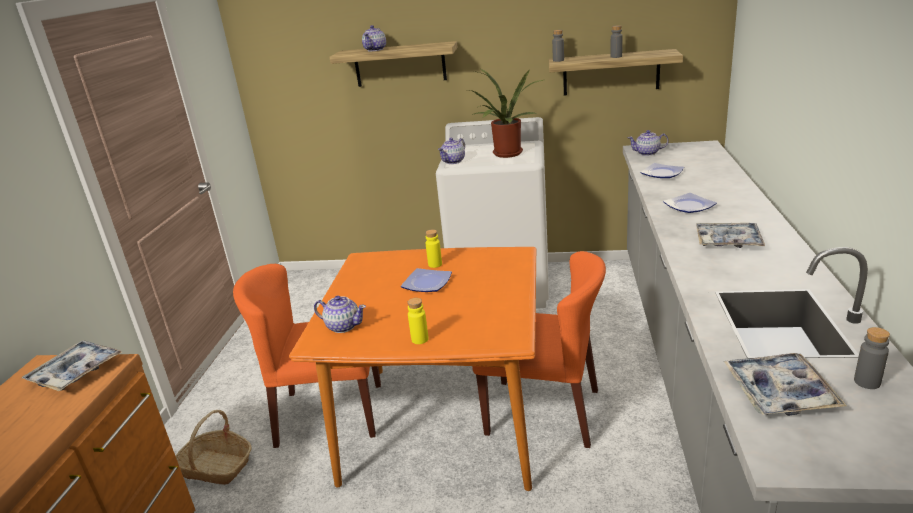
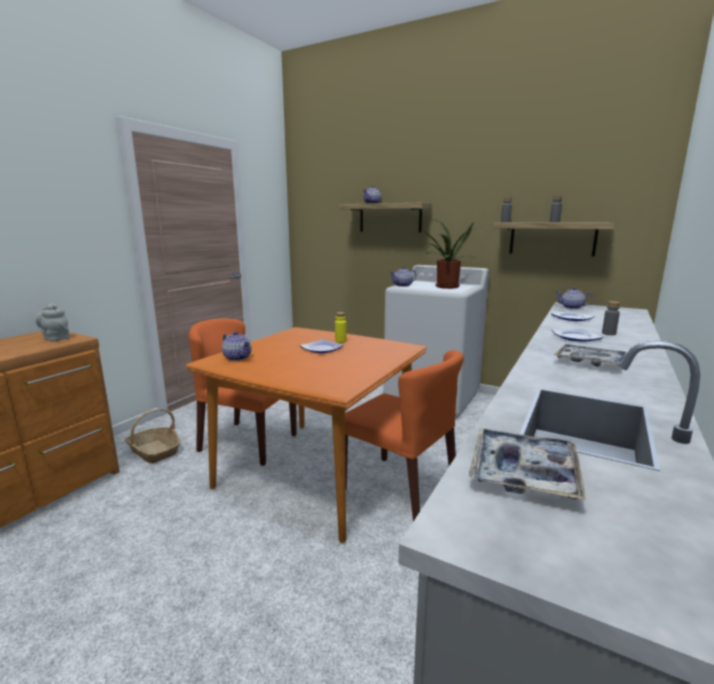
camera: 20 degrees right, 10 degrees down
tray [22,340,122,391] -> grey teapot [36,304,70,341]
yellow bottle [408,298,429,344] -> none
grey bottle [854,327,890,389] -> grey bottle moved to [602,301,620,335]

